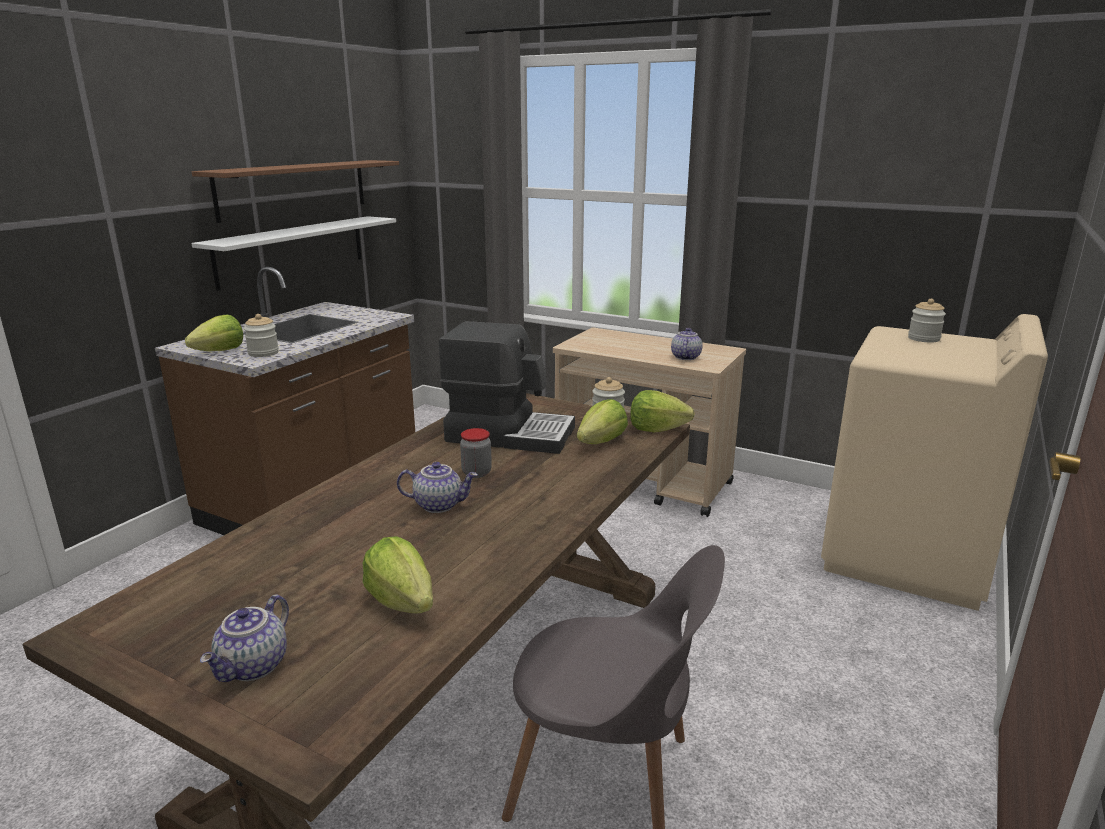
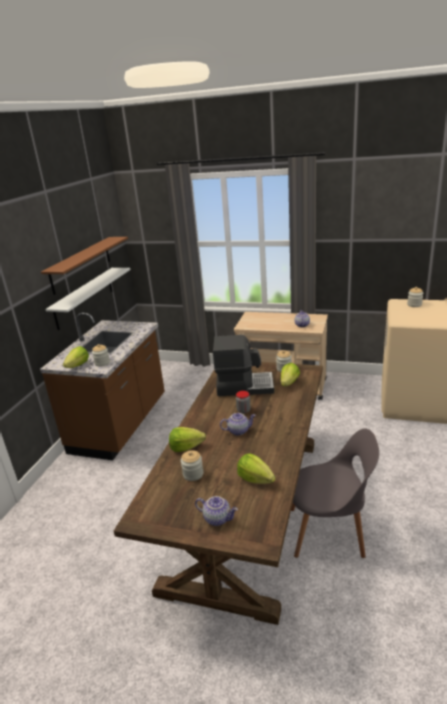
camera: 10 degrees left, 5 degrees up
teapot [200,595,289,682] -> teapot turned 75 degrees counterclockwise [195,496,238,526]
lettuce [630,390,695,432] -> lettuce moved to [169,427,206,452]
none -> jar [181,450,204,481]

